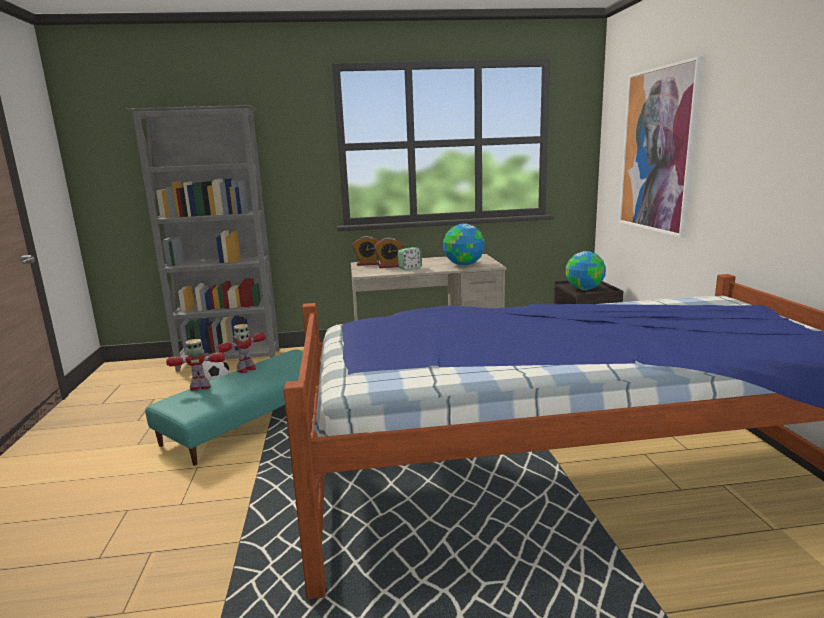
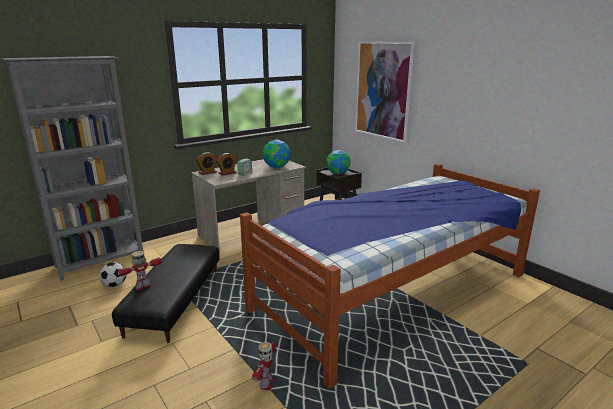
camera: 30 degrees left, 5 degrees up
turquoise ottoman [145,350,303,466] -> black ottoman [112,244,219,343]
toy robot [217,324,266,373] -> toy robot moved to [252,342,276,390]

